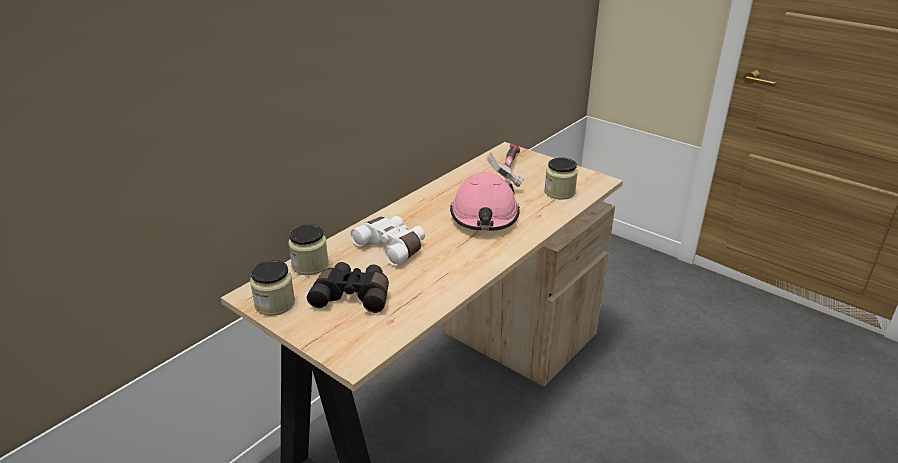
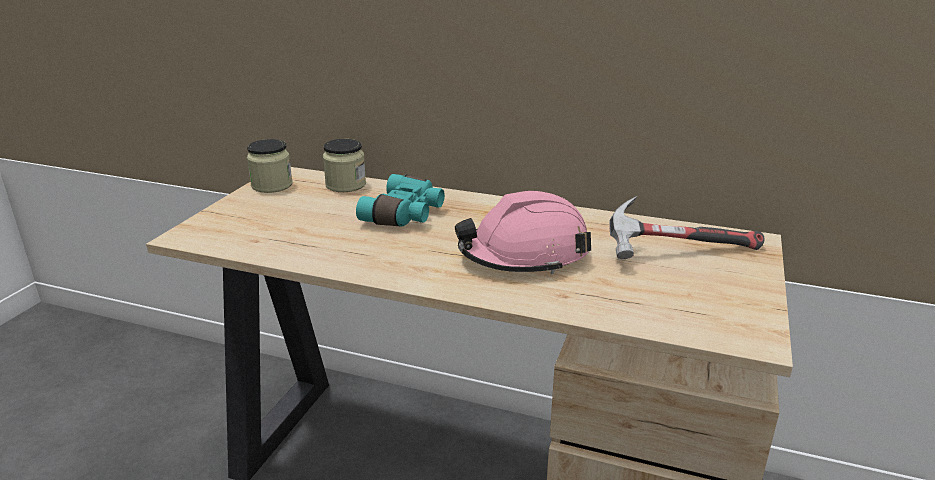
camera: 70 degrees right, 5 degrees down
black binoculars [307,262,389,313] -> none
white binoculars [351,216,425,265] -> turquoise binoculars [356,174,445,227]
jar [544,157,578,200] -> none

